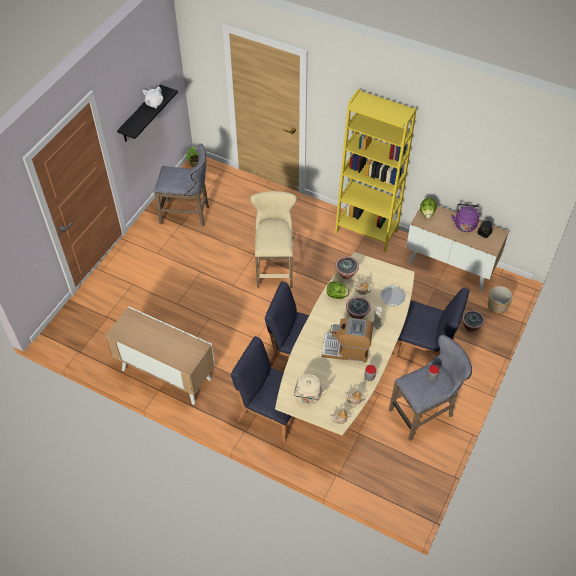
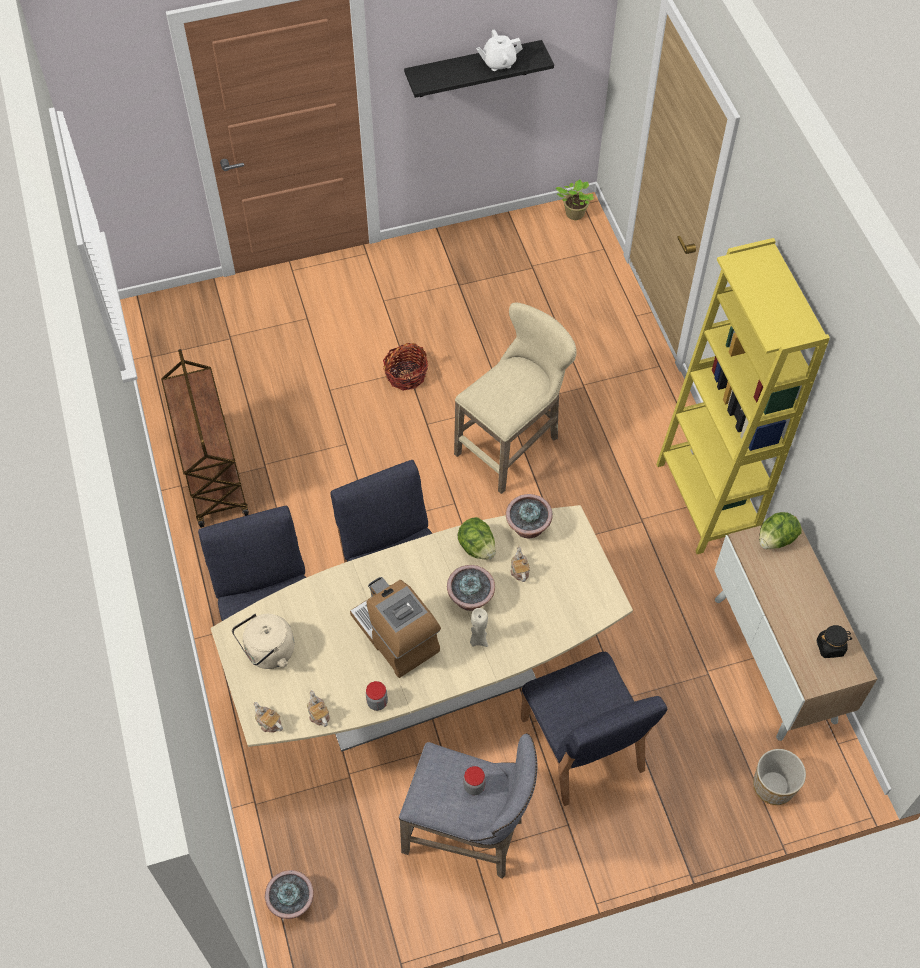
camera: 45 degrees right, 5 degrees up
cabinet [105,306,215,405] -> brown cart [161,349,249,528]
grey stool [154,143,209,226] -> none
plate [380,286,406,306] -> none
purple kettle [451,204,479,232] -> none
potted plant [462,310,485,332] -> potted plant moved to [265,870,314,919]
none -> basket [383,343,428,391]

